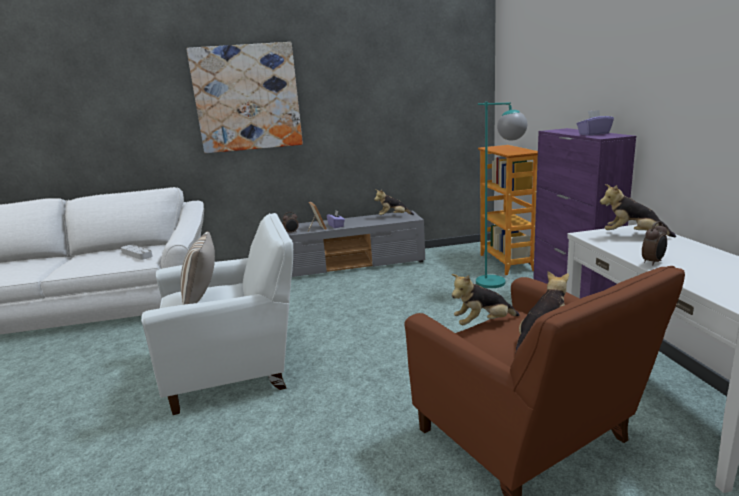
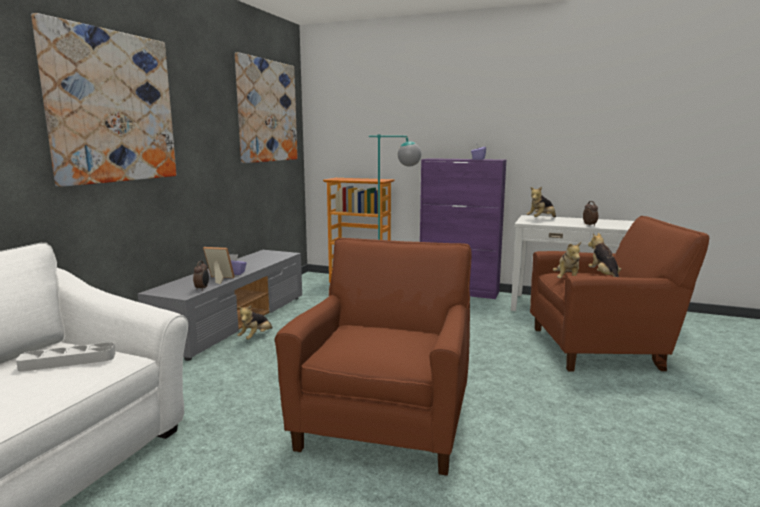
camera: 60 degrees left, 5 degrees down
white armchair [141,213,293,415] -> brown armchair [275,238,471,476]
pillow [180,232,215,305] -> none
plush toy [374,189,414,215] -> plush toy moved to [237,305,273,340]
none -> picture [235,52,298,163]

